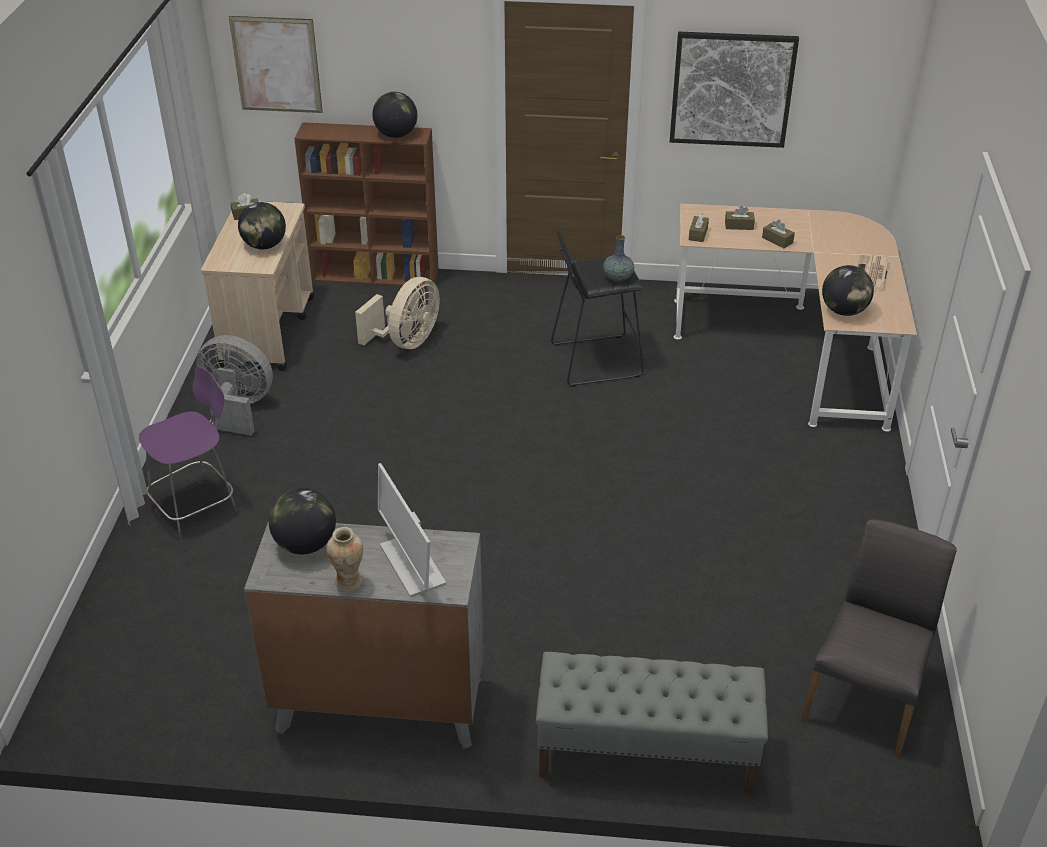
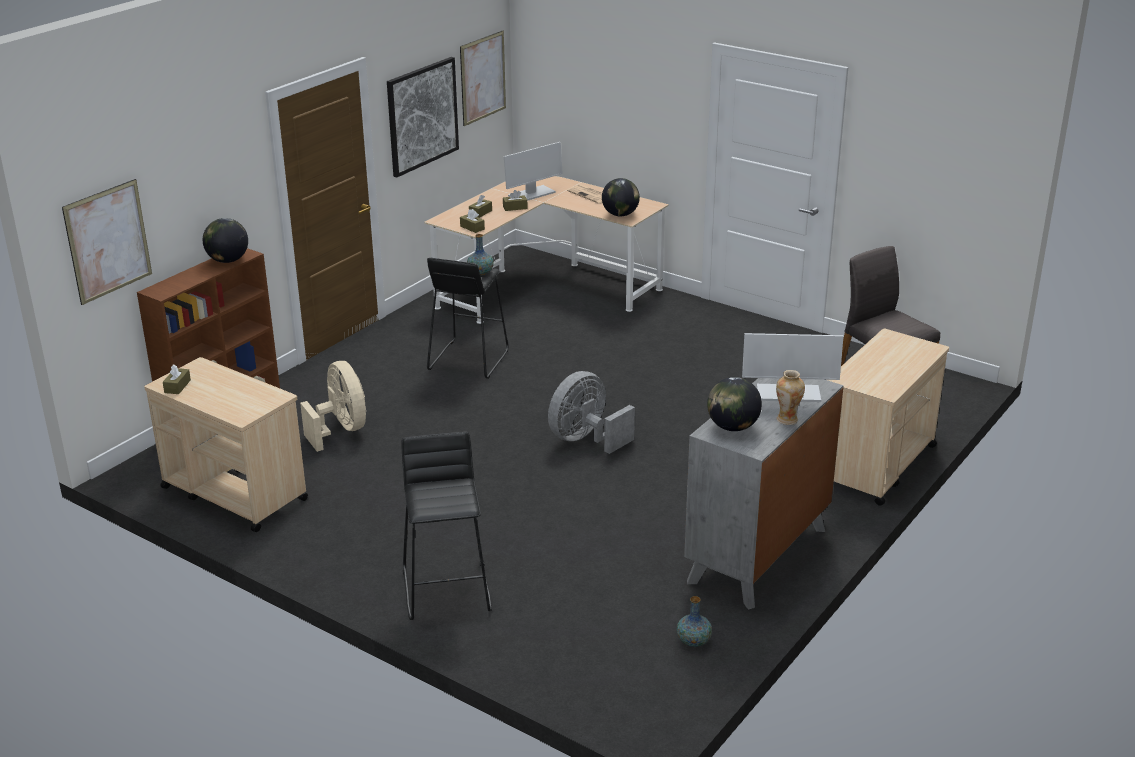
camera: 60 degrees left, 10 degrees down
purple chair [139,366,238,539] -> black stool [401,432,492,620]
grey fan [196,335,273,436] -> grey fan moved to [548,371,635,454]
globe [238,202,286,249] -> none
grey bench [536,652,768,794] -> beige cart [828,329,949,506]
none -> picture [460,30,506,126]
none -> monitor [504,142,563,201]
none -> vase [677,596,712,647]

